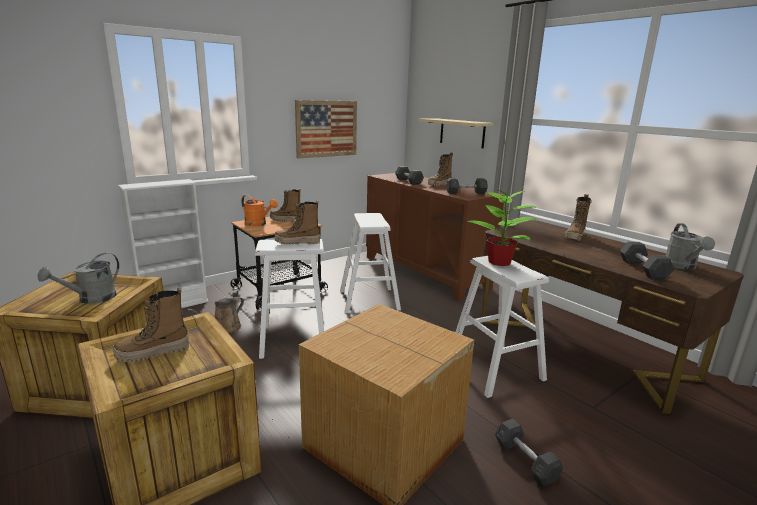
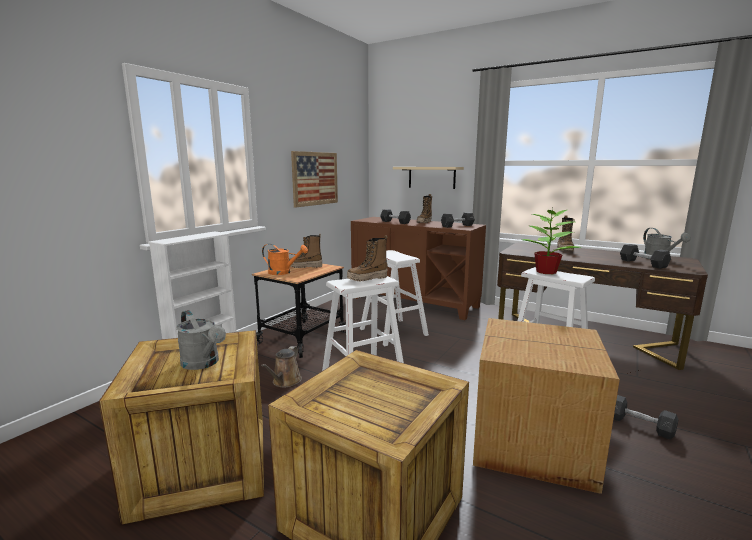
camera: 20 degrees left, 5 degrees down
grey watering can [38,252,119,304] -> grey watering can turned 60 degrees counterclockwise [176,310,226,370]
boot [113,287,189,362] -> none

